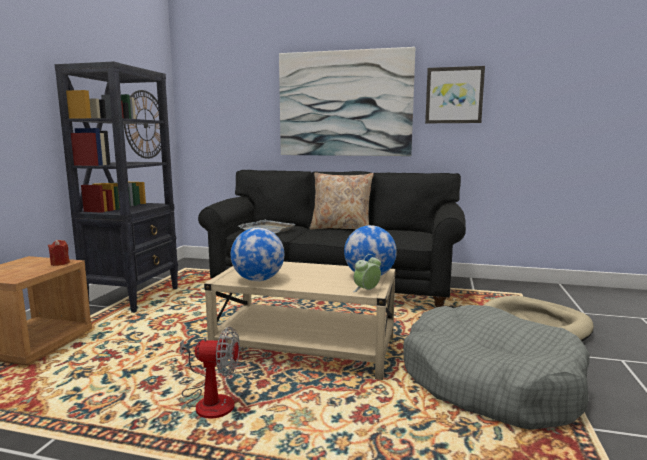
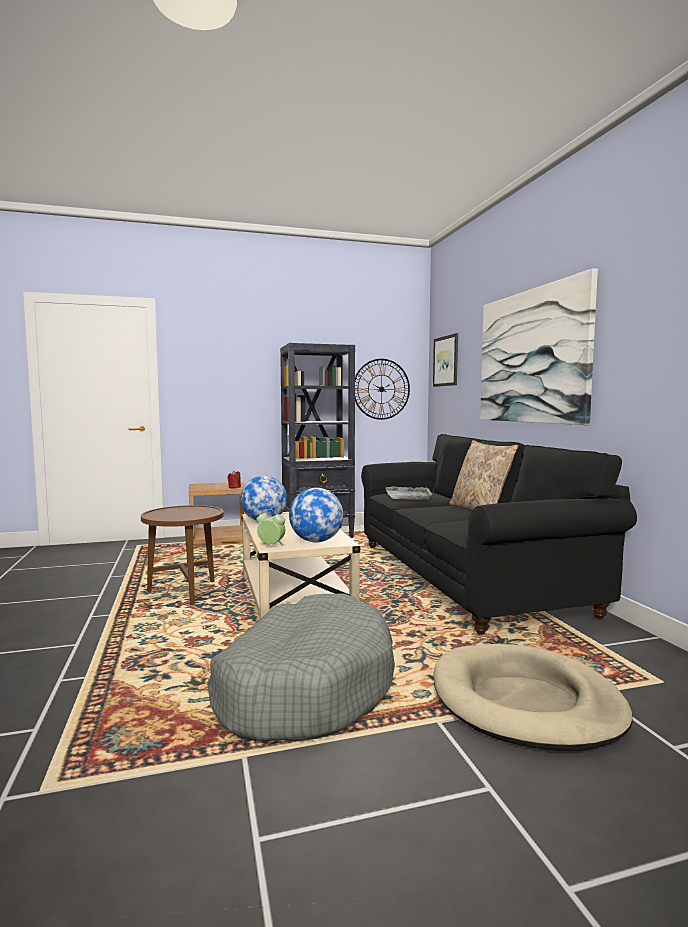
camera: 60 degrees right, 5 degrees down
fan [180,327,240,419] -> brown side table [141,505,224,605]
picture [425,66,485,123] -> picture moved to [433,333,458,387]

